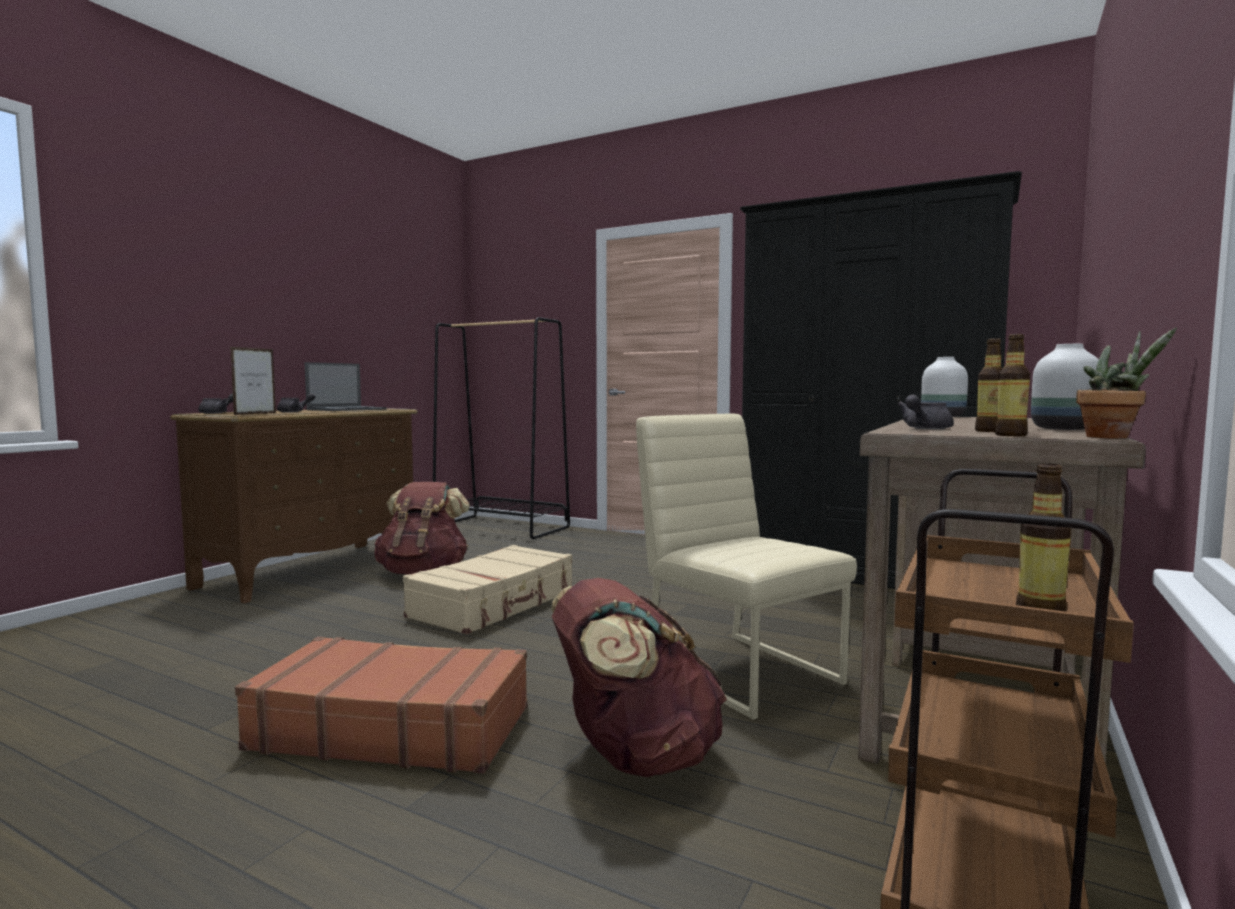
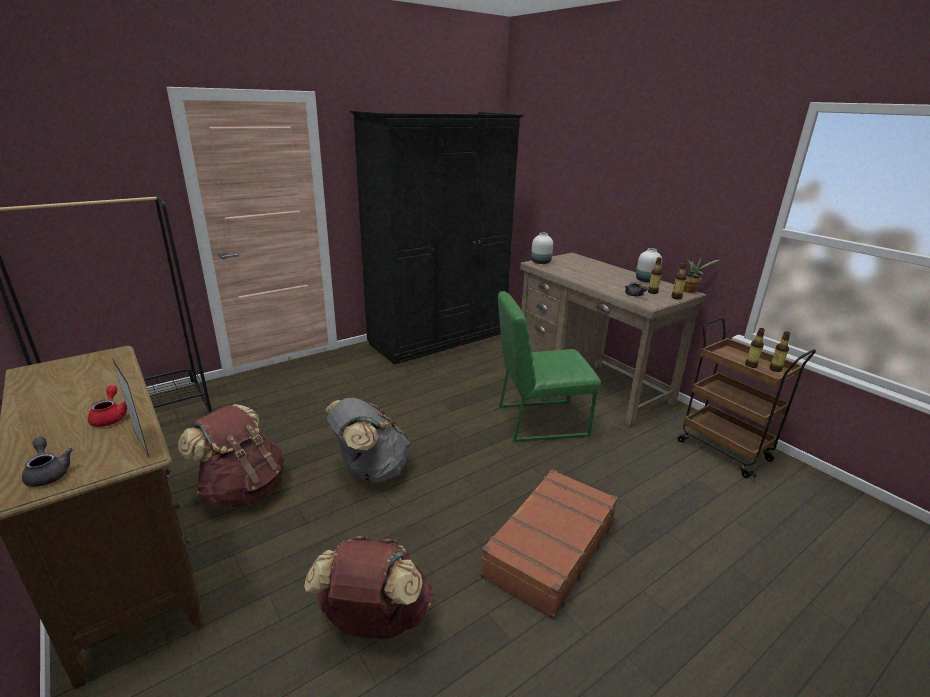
camera: 65 degrees left, 20 degrees up
grey teapot [277,393,316,413] -> red teapot [88,385,127,427]
laptop [304,362,387,411] -> none
beige suitcase [403,545,572,634] -> grey backpack [326,398,411,483]
brown backpack [551,578,727,777] -> brown backpack moved to [304,536,433,639]
beige chair [636,414,857,720] -> green chair [498,291,601,442]
none -> bottle [745,328,765,368]

